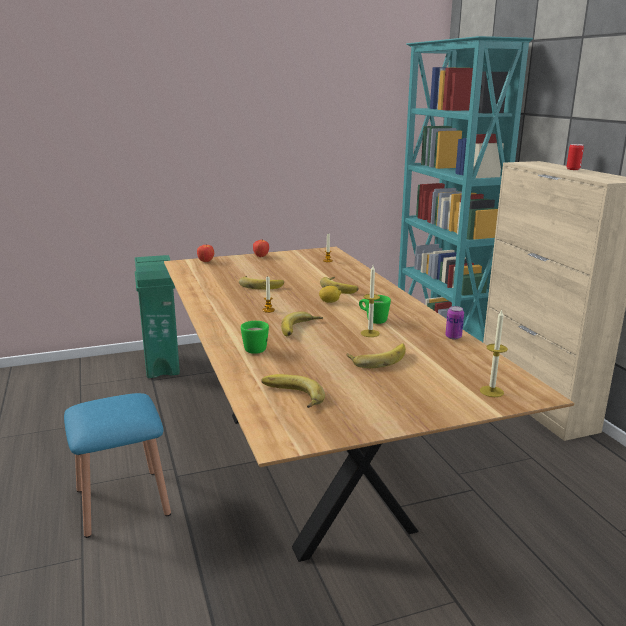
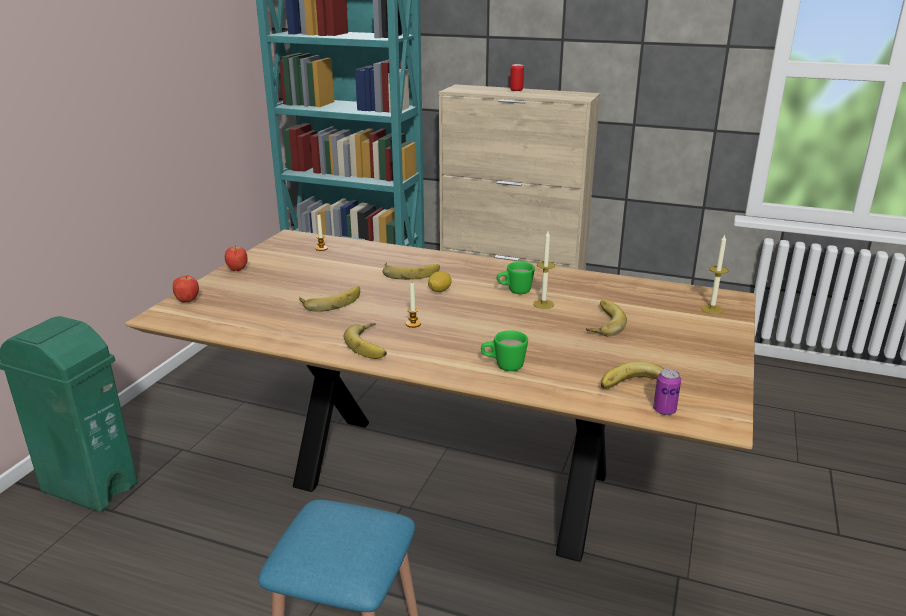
camera: 50 degrees left, 5 degrees up
banana [281,311,323,336] -> banana moved to [344,323,387,359]
can [445,306,464,340] -> can moved to [653,369,681,415]

